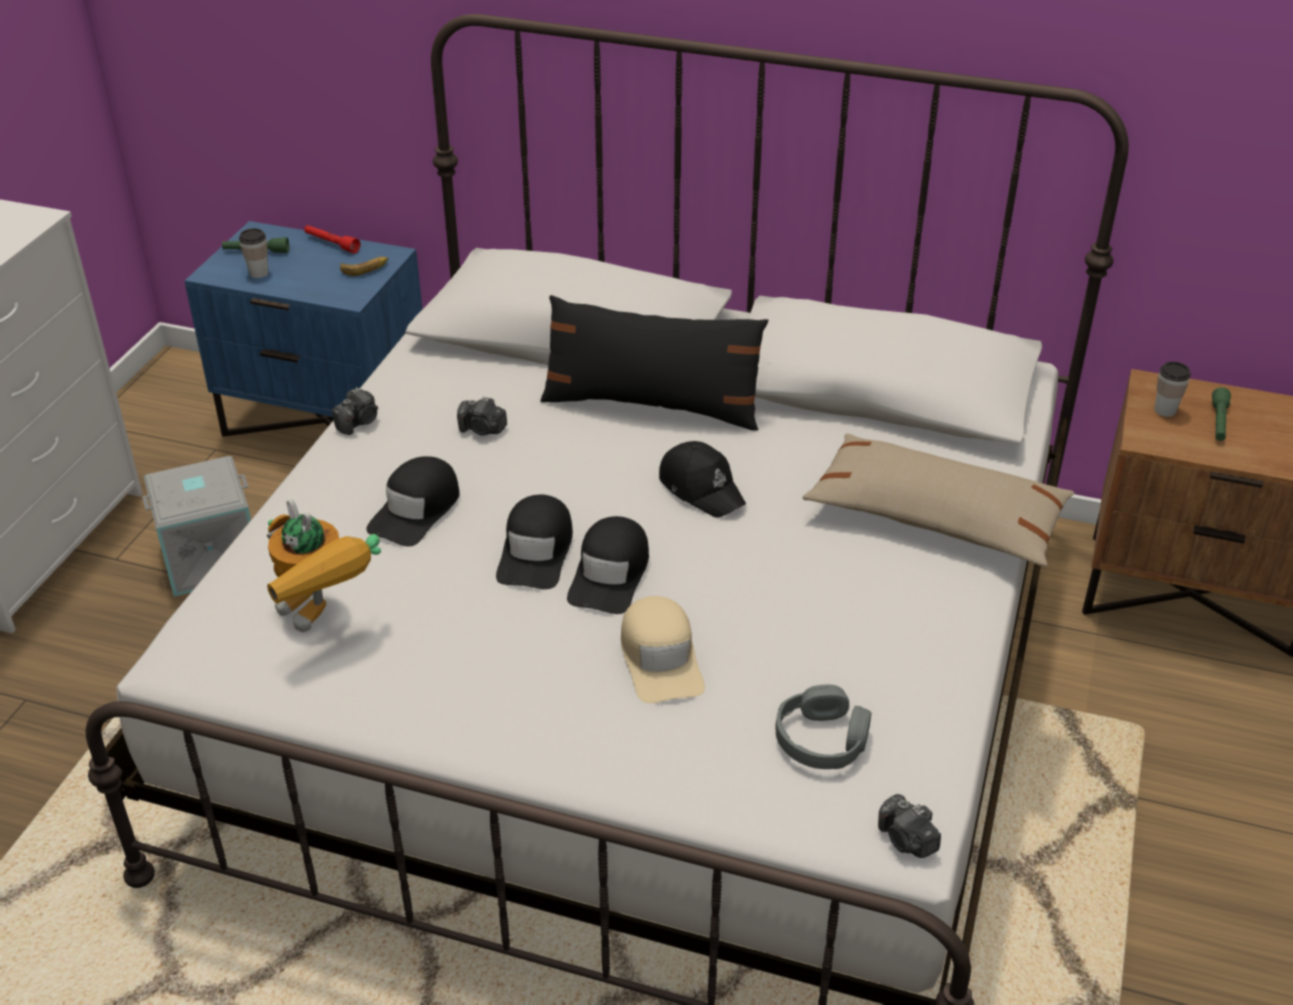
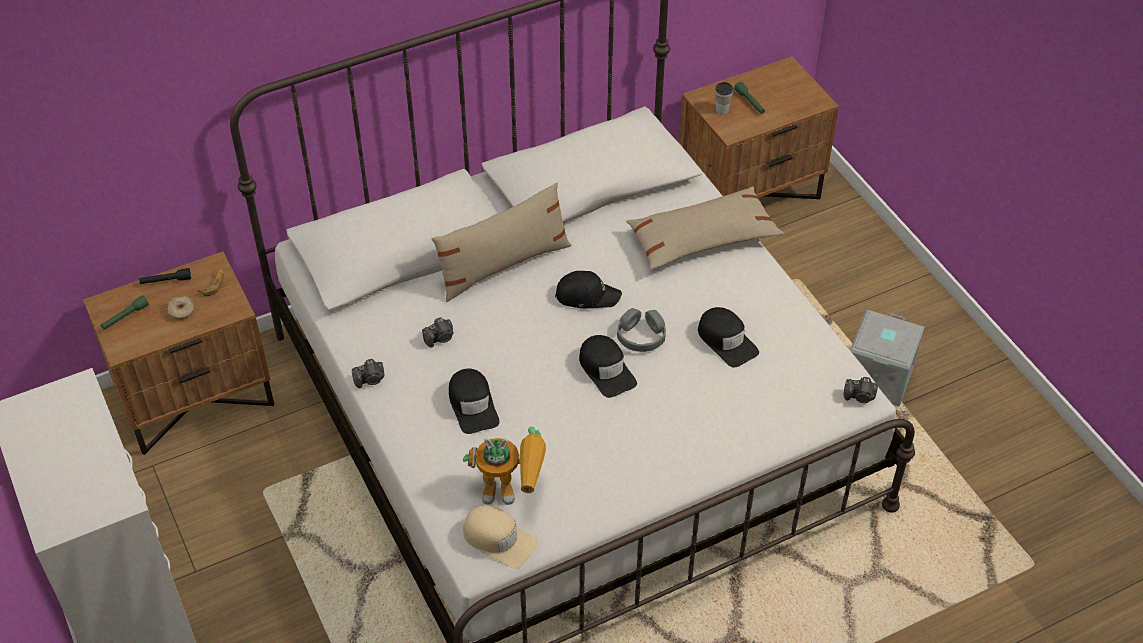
camera: 45 degrees left, 10 degrees up
grey storage box [142,456,251,597] -> grey storage box moved to [850,309,925,407]
blue nightstand [185,221,423,437] -> brown nightstand [83,252,274,455]
cup [239,228,268,278] -> none
red flashlight [304,225,360,254] -> black flashlight [139,268,191,284]
camera [331,388,378,435] -> camera turned 75 degrees clockwise [352,359,384,388]
black cap [496,495,573,589] -> black cap moved to [698,307,759,368]
black pillow [540,295,768,431] -> beige pillow [432,183,571,302]
beige cap [621,596,705,703] -> beige cap moved to [463,505,538,569]
grey headphones [776,685,871,769] -> grey headphones moved to [617,308,666,352]
none -> donut [167,295,194,320]

